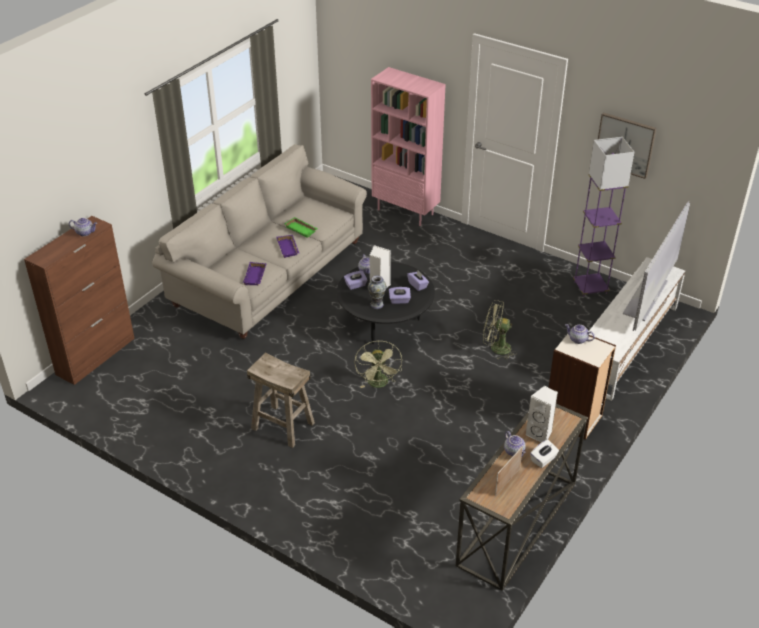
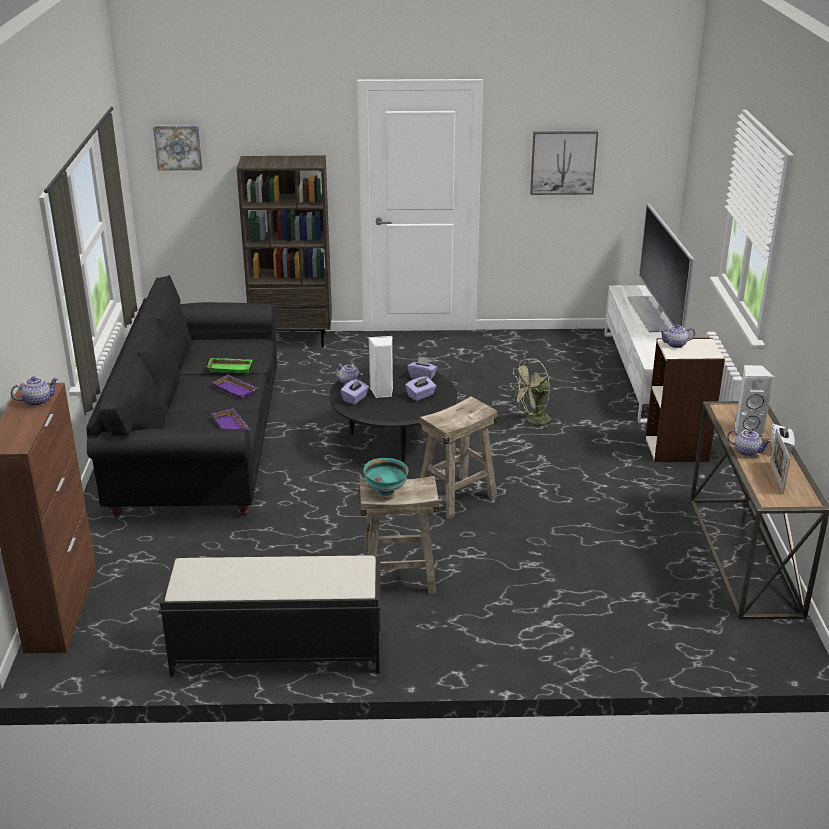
camera: 35 degrees left, 10 degrees down
beige sofa [152,144,367,339] -> black sofa [86,275,277,517]
green fan [354,341,402,388] -> beige stool [419,396,497,519]
vase [368,275,387,309] -> none
pink bookcase [371,67,446,226] -> brown bookcase [236,155,332,347]
purple floor lamp [573,137,634,297] -> none
none -> picture [153,125,203,170]
none -> black bench [159,555,381,676]
none -> turquoise bowl [364,458,408,496]

